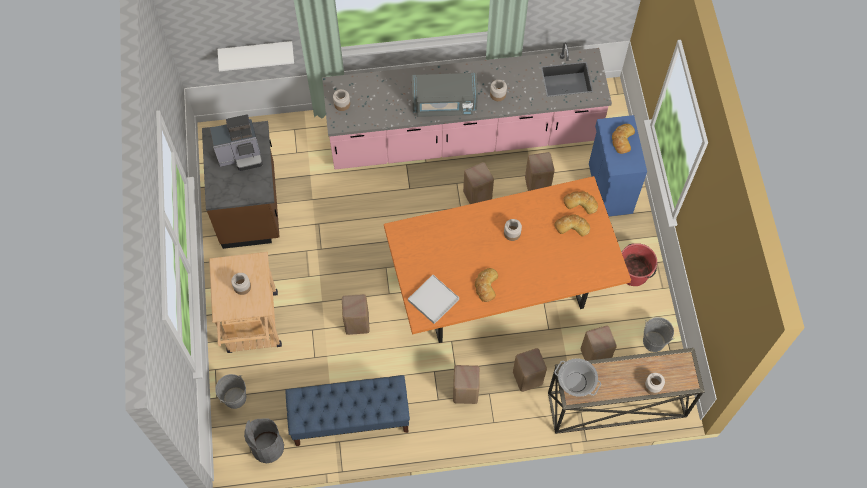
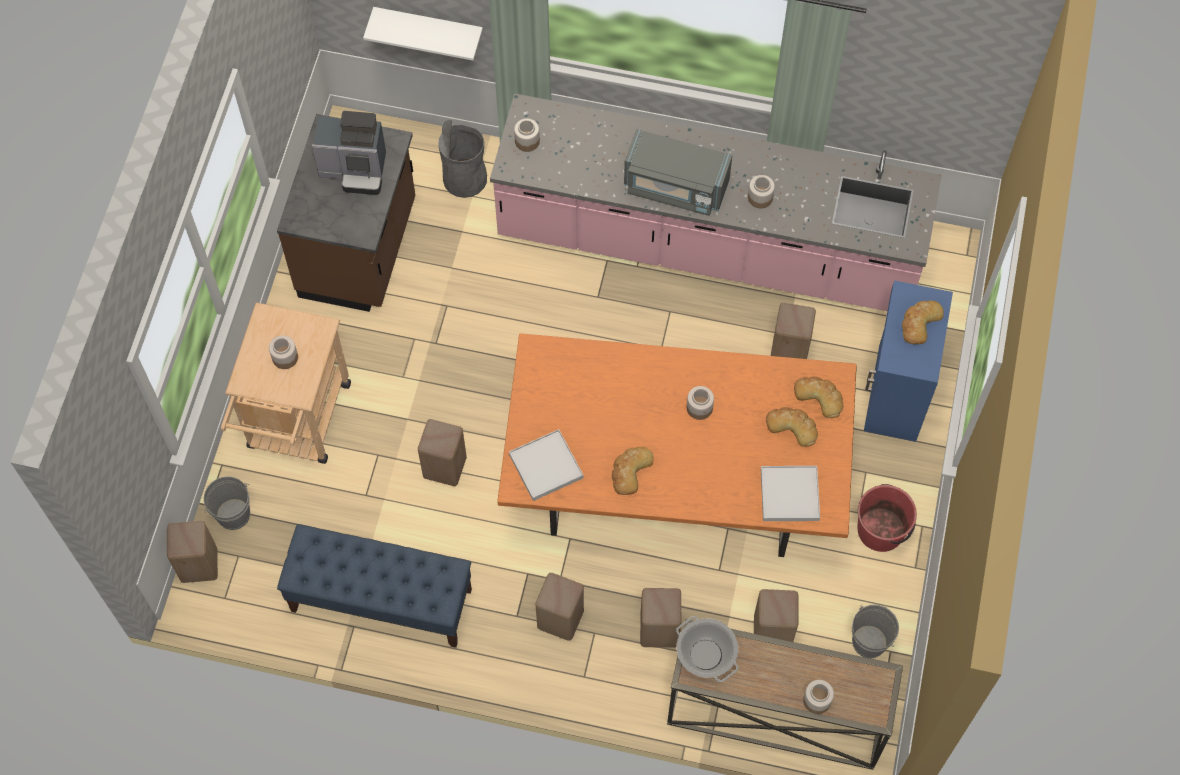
camera: 20 degrees right, 0 degrees up
grey trash can [244,419,284,463] -> grey trash can moved to [438,120,487,198]
beige stool [463,162,494,204] -> beige stool moved to [167,521,218,583]
none -> white tray [761,466,820,521]

